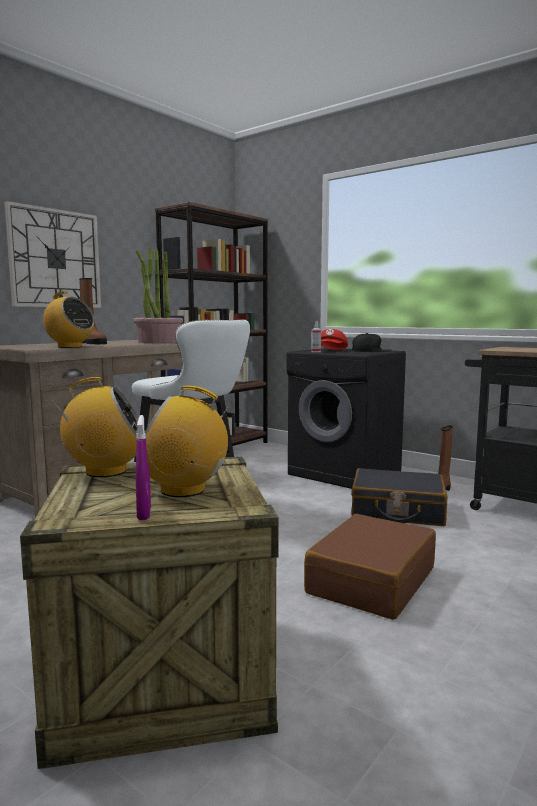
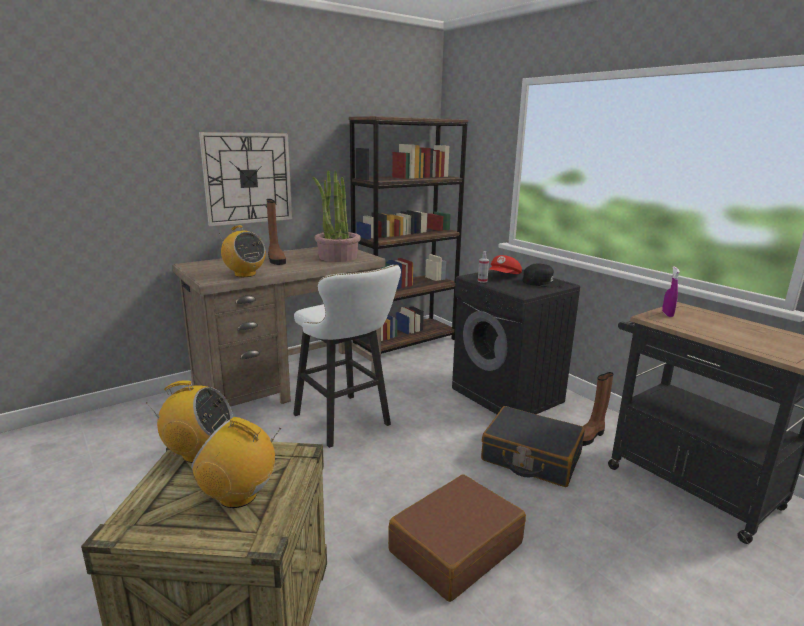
camera: 15 degrees right, 10 degrees up
purple spray bottle [136,415,151,520] -> purple spray bottle moved to [662,266,680,317]

